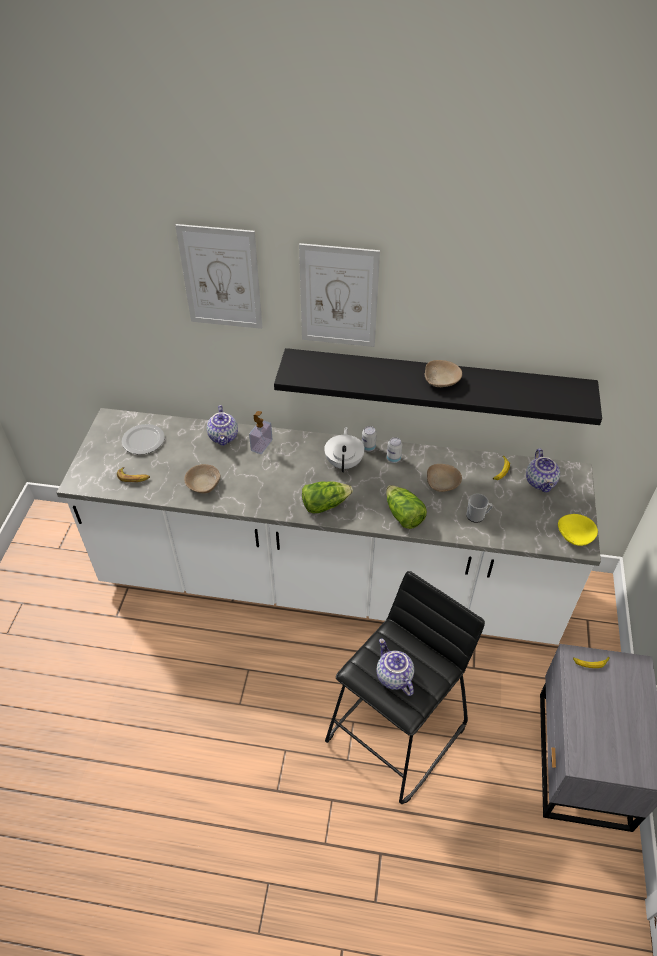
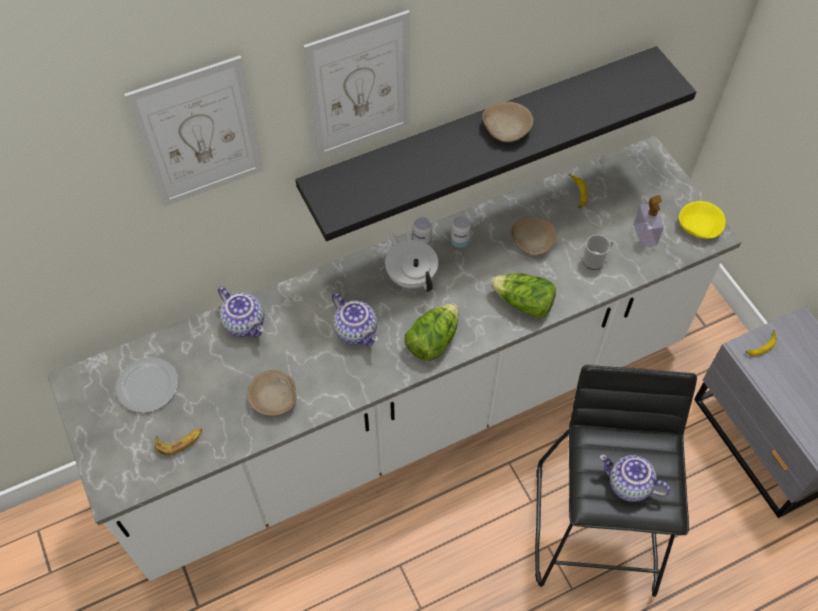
camera: 35 degrees left, 10 degrees up
soap dispenser [249,411,272,454] -> soap dispenser moved to [634,195,664,248]
teapot [526,449,560,493] -> teapot moved to [332,293,378,346]

